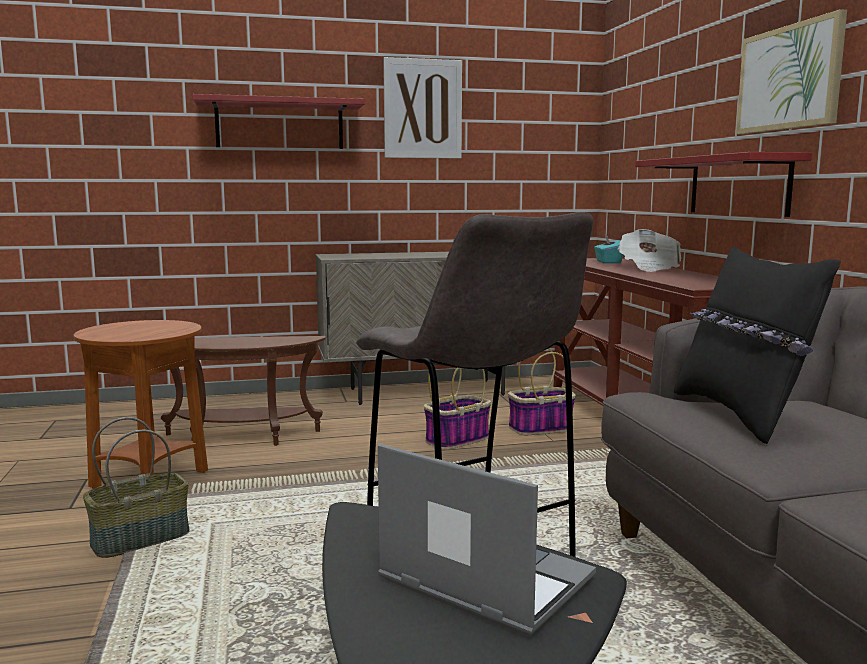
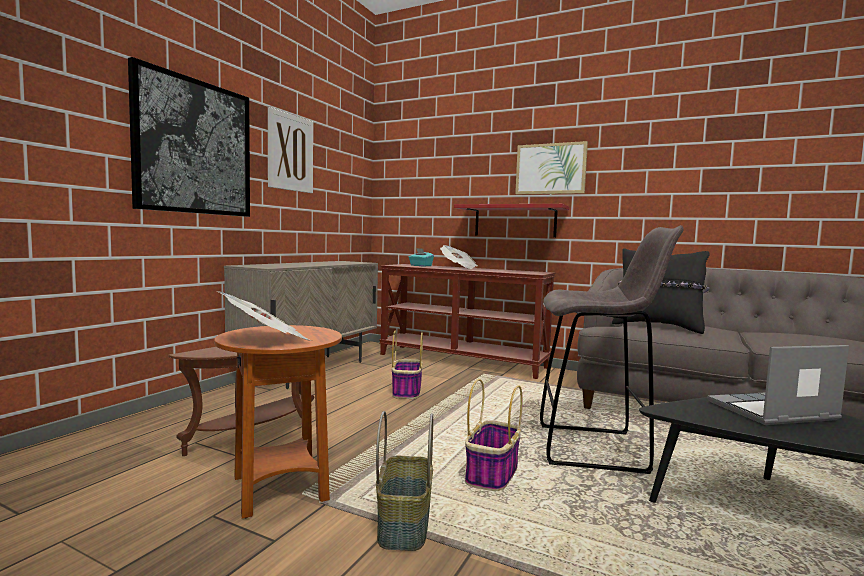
camera: 50 degrees left, 5 degrees down
red shelf [192,94,365,149] -> picture [128,57,250,217]
basket [508,348,576,435] -> basket moved to [465,379,523,491]
none -> newspaper [217,291,312,341]

